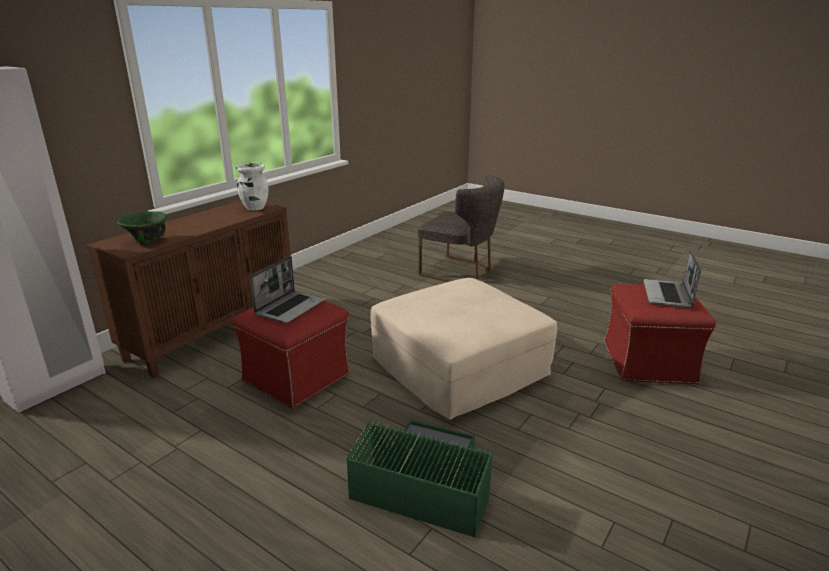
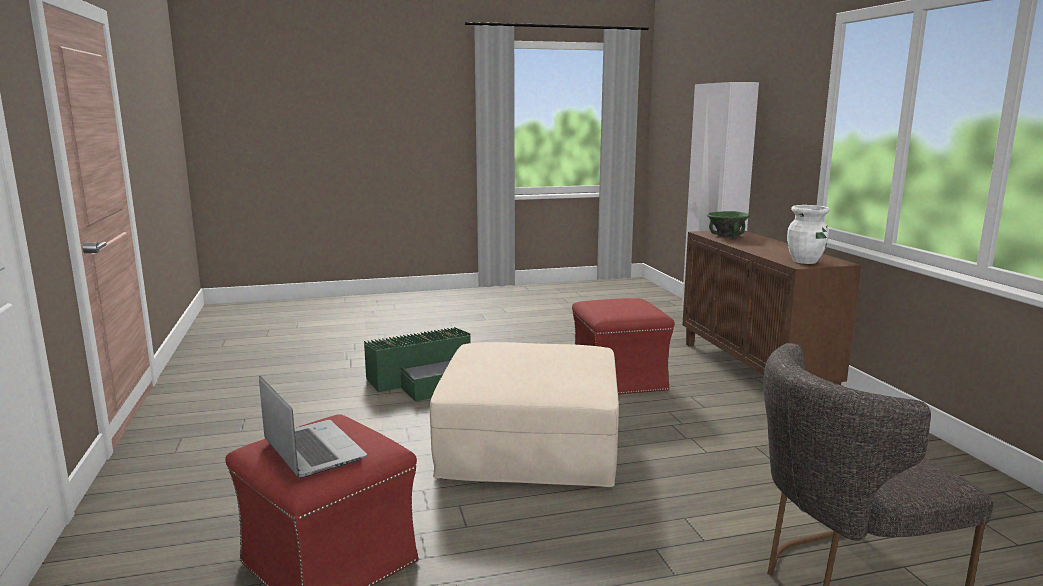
camera: 130 degrees right, 10 degrees down
laptop [250,256,325,323] -> none

